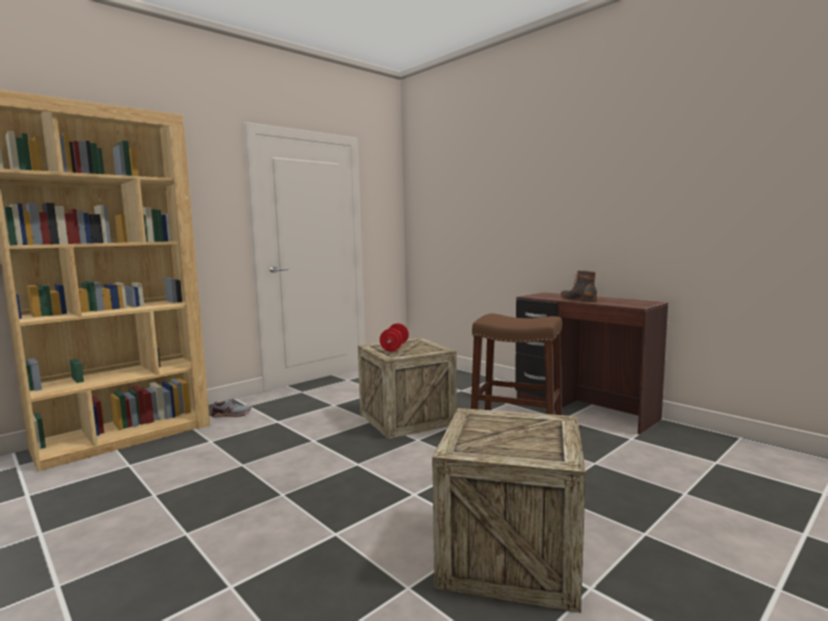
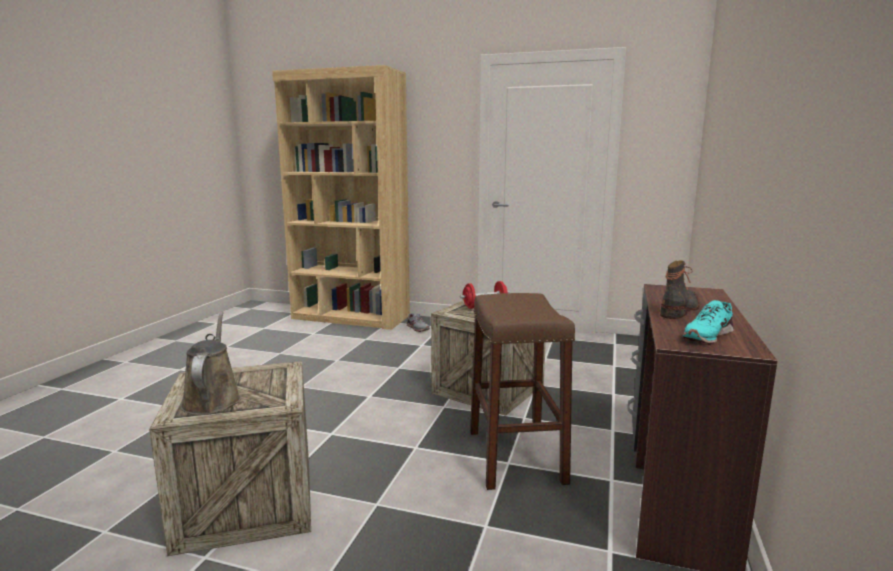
camera: 60 degrees right, 5 degrees up
none -> brown watering can [181,312,241,415]
none -> turquoise shoe [683,300,734,344]

